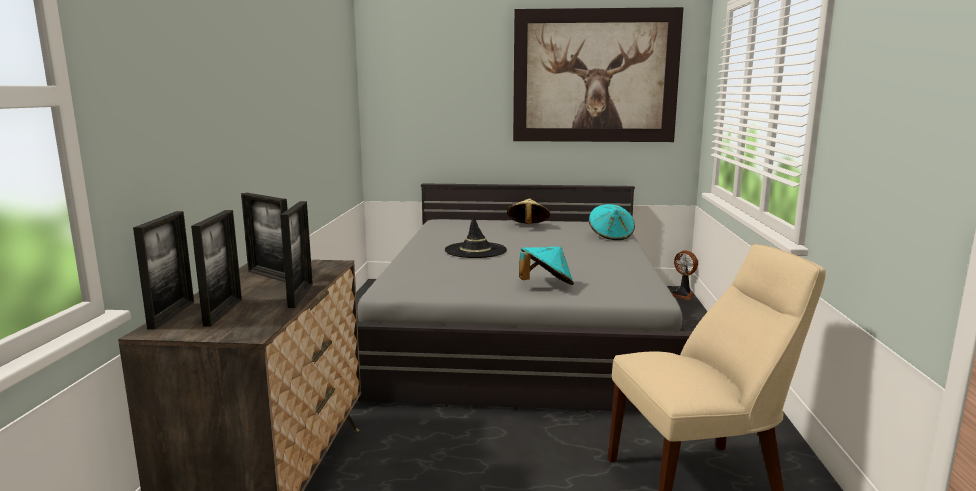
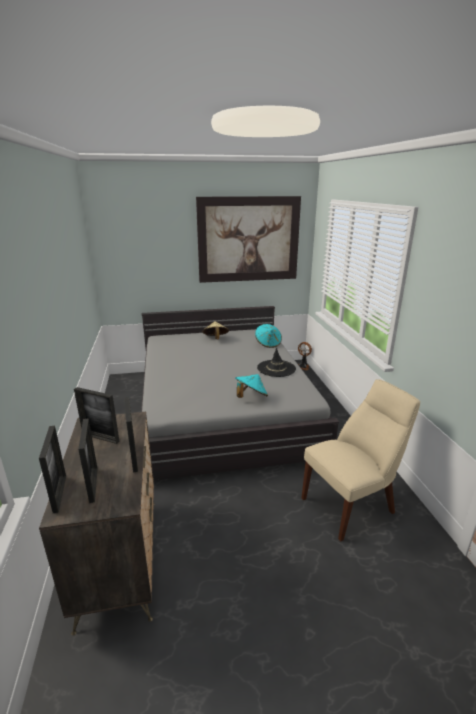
camera: 15 degrees left, 10 degrees up
black hat [445,214,507,258] -> black hat moved to [257,347,296,377]

